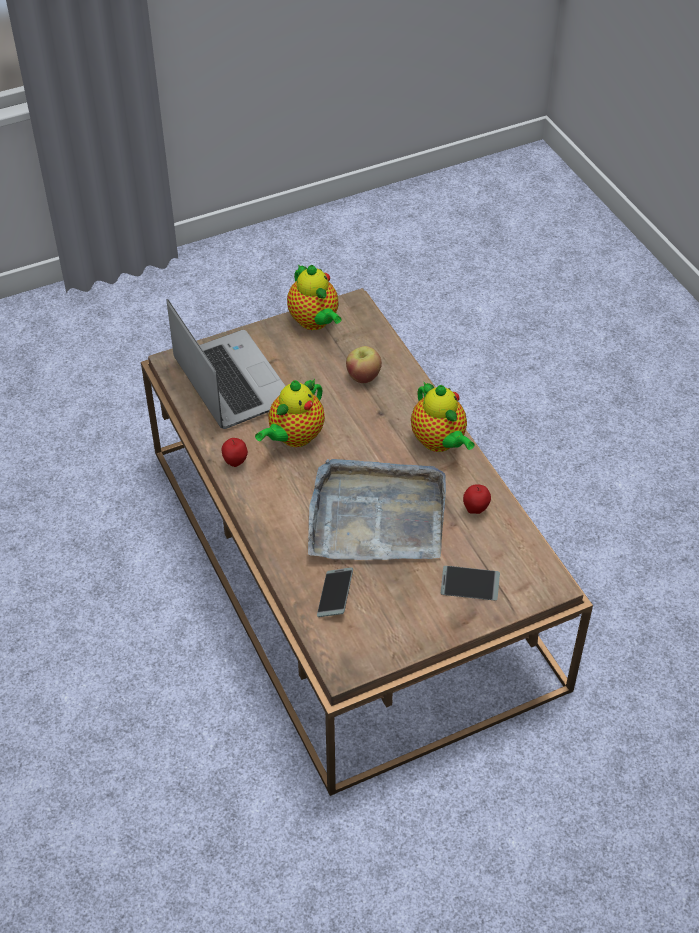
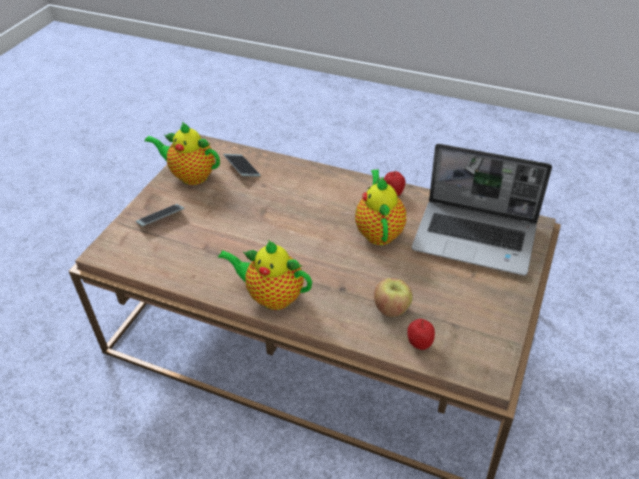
camera: 140 degrees right, 5 degrees down
teapot [287,264,342,330] -> teapot moved to [144,122,220,185]
grey tray [308,459,446,560] -> none
apple [463,484,491,514] -> apple moved to [407,319,435,350]

